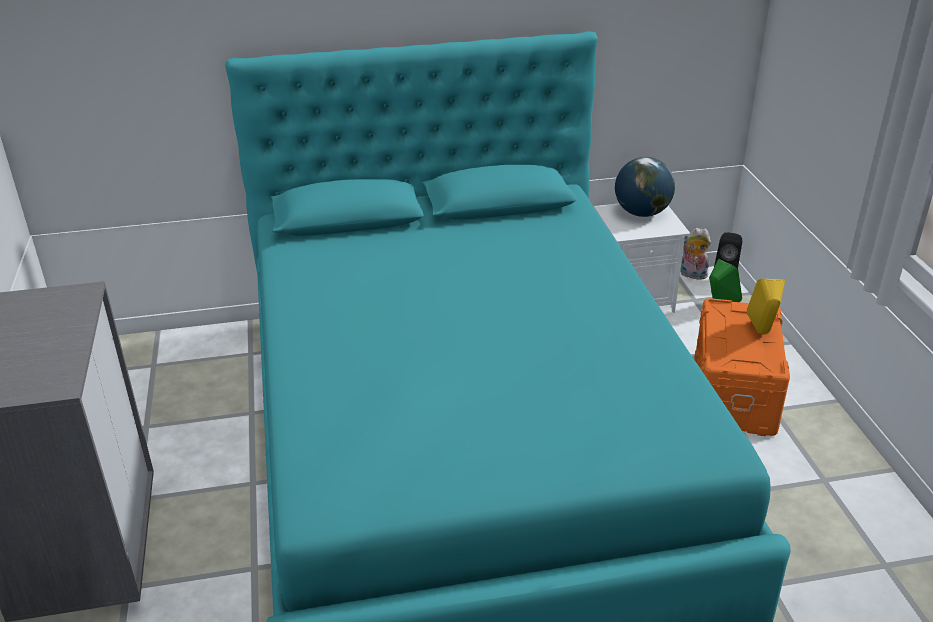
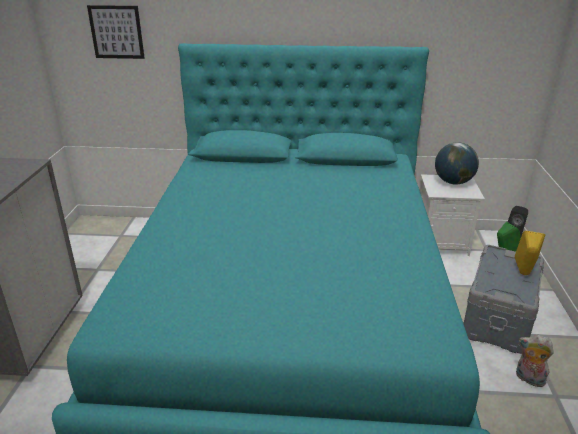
camera: 15 degrees right, 5 degrees down
plush toy [680,228,711,280] -> plush toy moved to [516,335,554,387]
orange storage box [694,298,790,436] -> grey storage box [463,245,544,354]
none -> picture [87,5,145,59]

